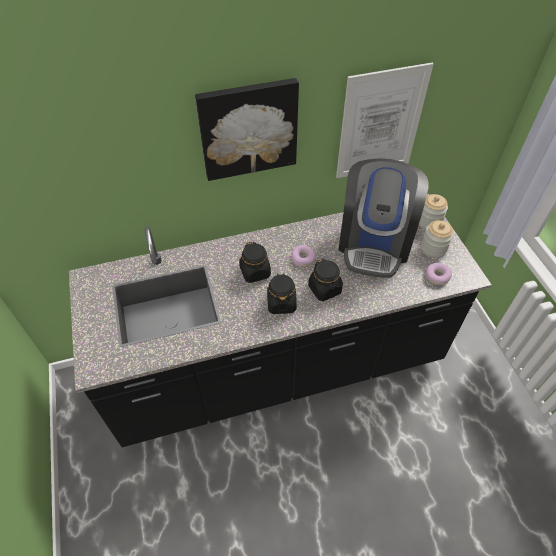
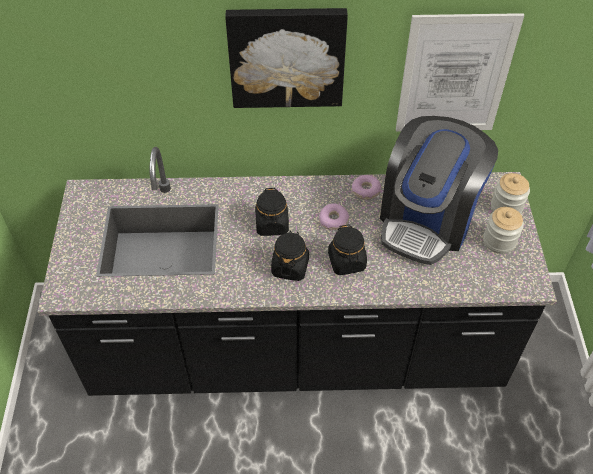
camera: 15 degrees right, 0 degrees up
donut [426,263,452,285] -> donut moved to [352,175,381,200]

